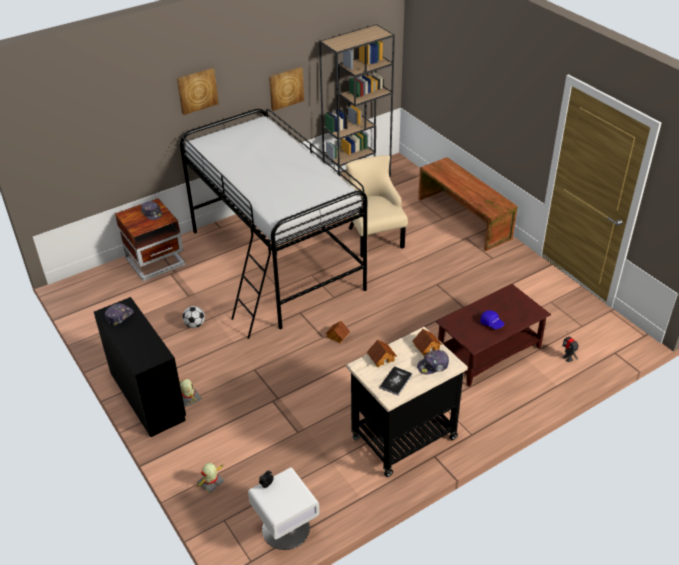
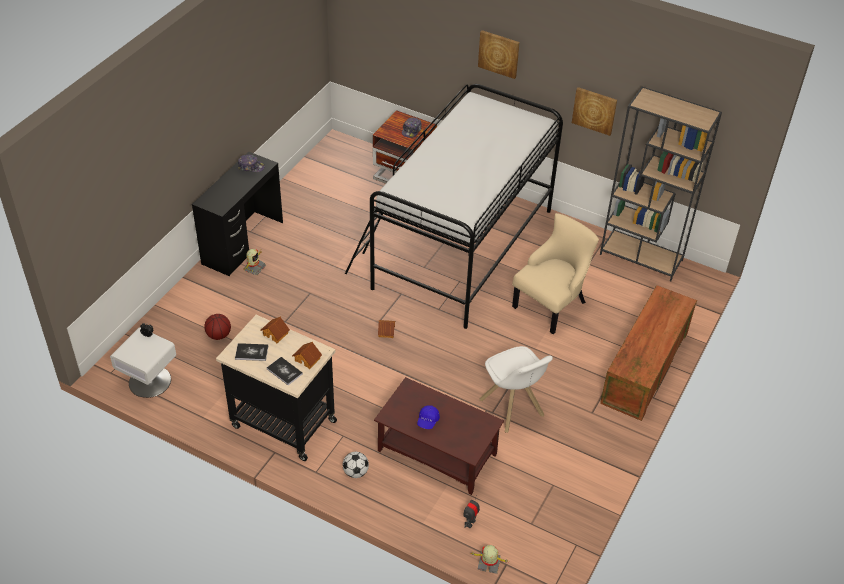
camera: 60 degrees right, 5 degrees up
football [183,306,205,328] -> football moved to [343,452,369,478]
toy robot [197,463,224,494] -> toy robot moved to [470,545,508,574]
cap [417,350,449,375] -> book [267,357,303,385]
none -> basketball [204,314,231,340]
none -> white chair [479,346,553,433]

